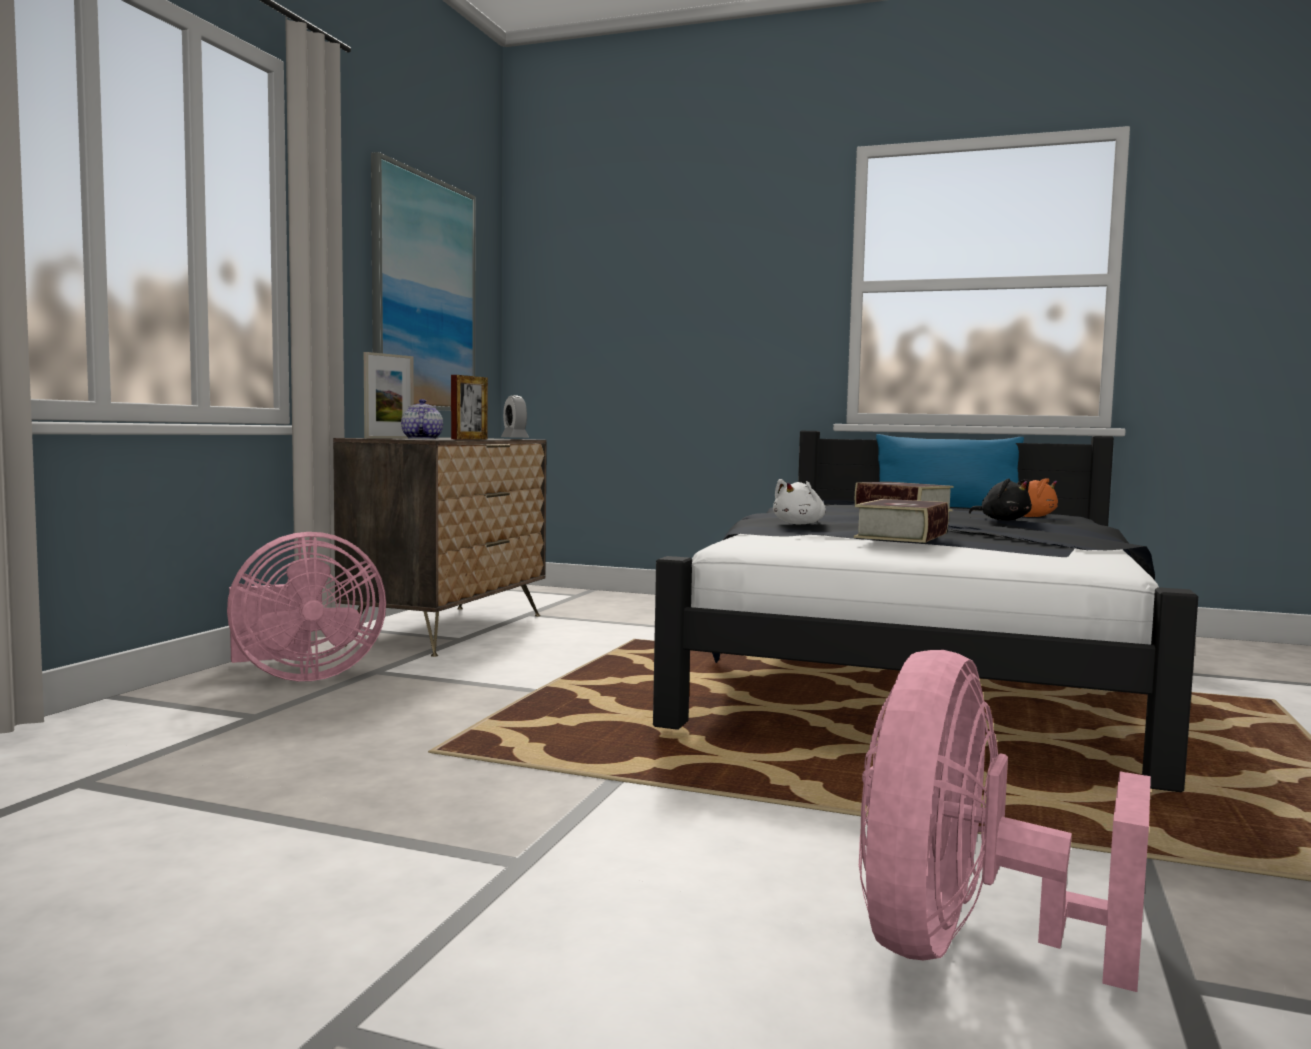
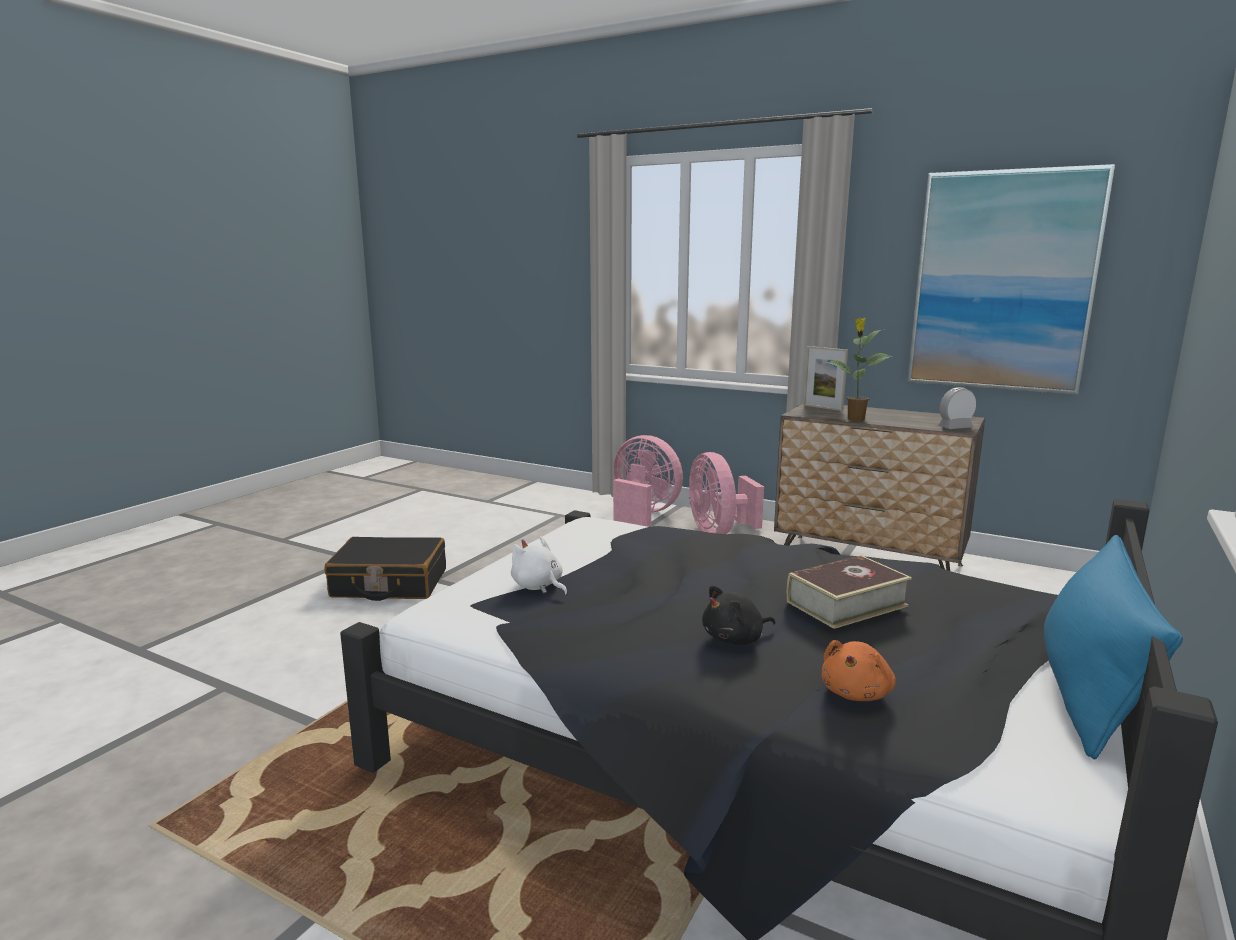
camera: 100 degrees right, 10 degrees up
teapot [401,399,443,439] -> none
picture frame [451,375,488,439] -> potted plant [826,318,893,421]
white plush toy [773,479,826,524] -> white plush toy moved to [511,536,567,595]
book [854,499,949,543] -> none
pink fan [859,650,1151,992] -> pink fan moved to [613,435,683,527]
none -> black suitcase [325,537,446,601]

